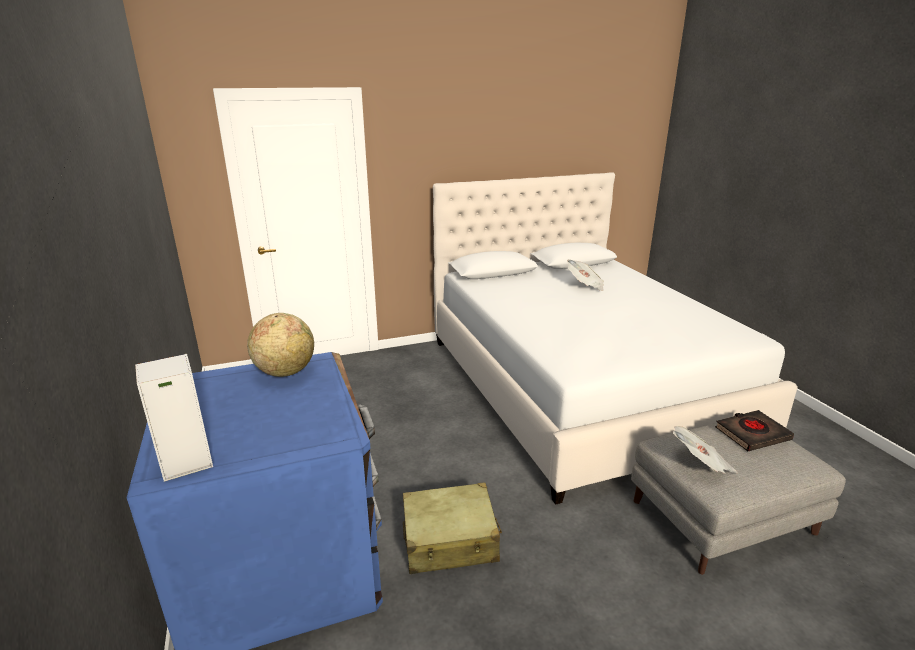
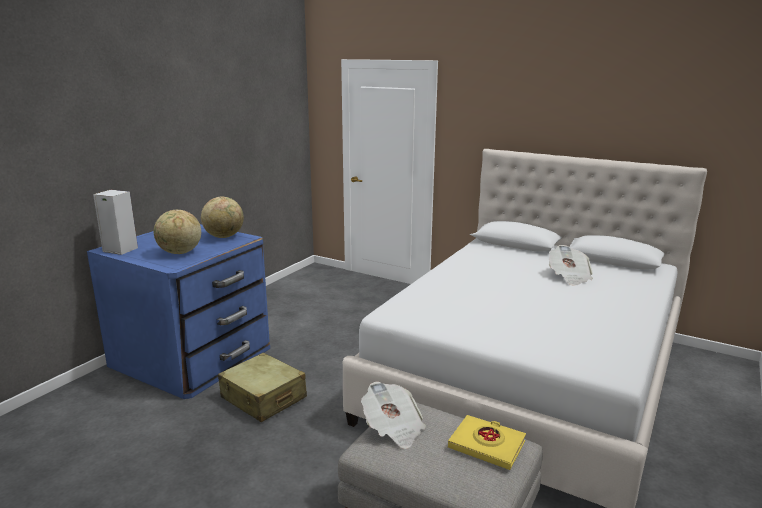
camera: 50 degrees right, 5 degrees down
black book [715,410,794,451] -> yellow book [448,415,526,470]
none -> globe [154,210,201,254]

